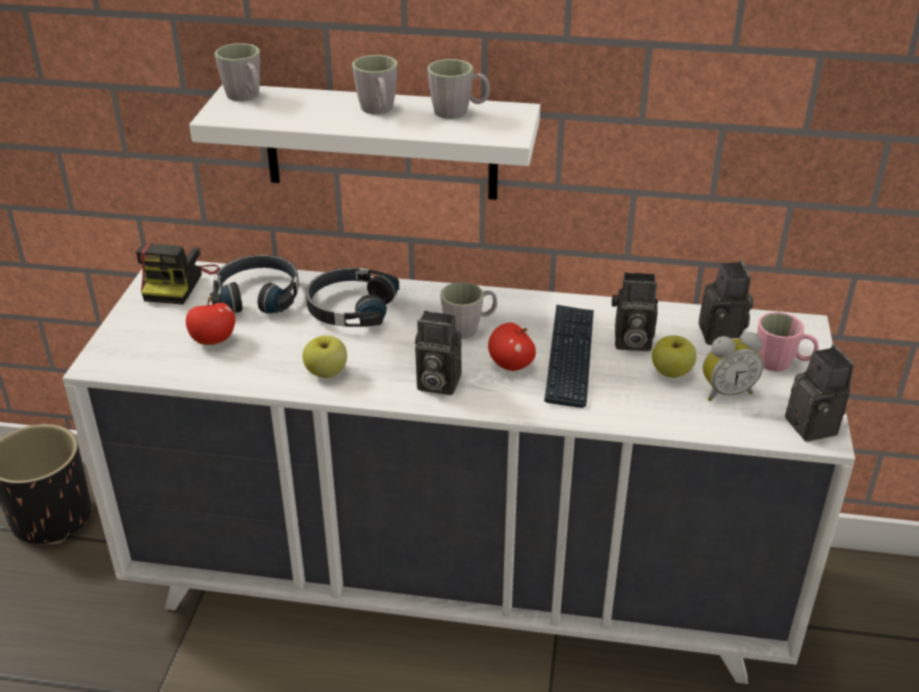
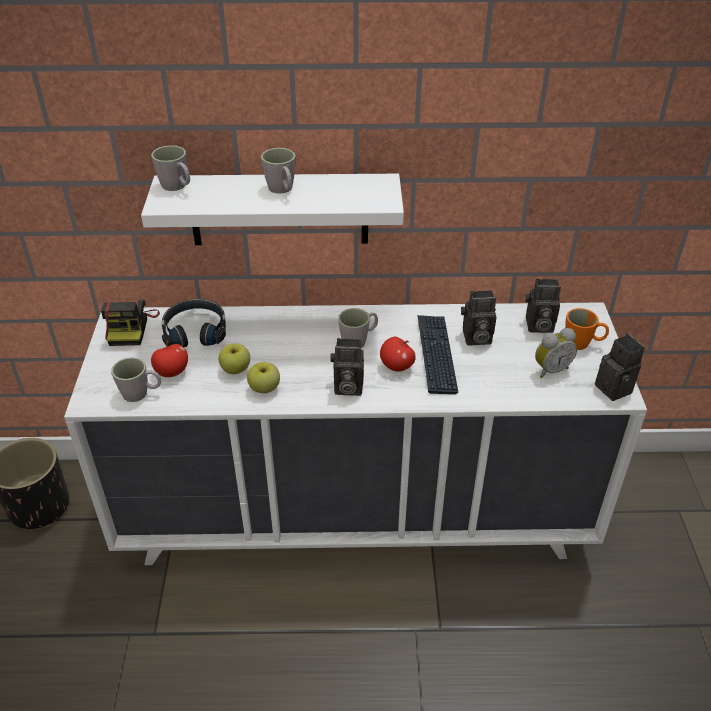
camera: 10 degrees left, 5 degrees up
black headphones [306,268,399,327] -> none
grey mug [427,59,490,119] -> grey mug moved to [111,357,161,402]
apple [652,335,697,378] -> apple moved to [219,343,250,374]
camera [698,260,753,345] -> camera turned 105 degrees clockwise [525,279,561,333]
pink mug [757,312,819,372] -> orange mug [565,308,609,350]

